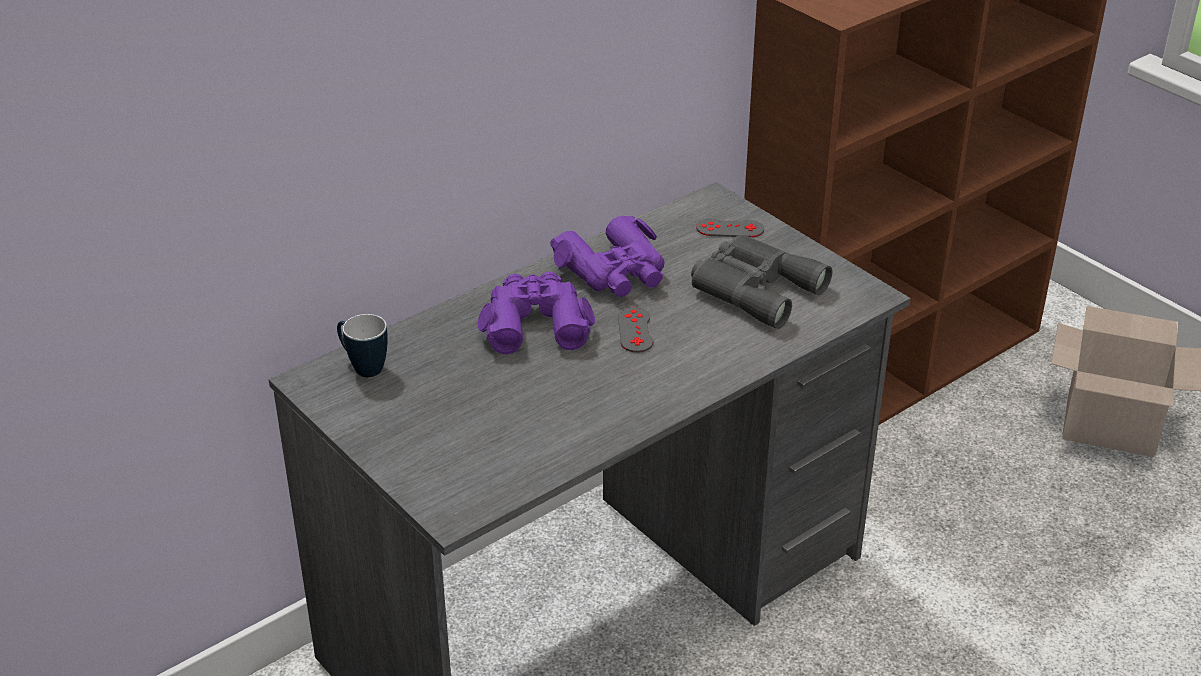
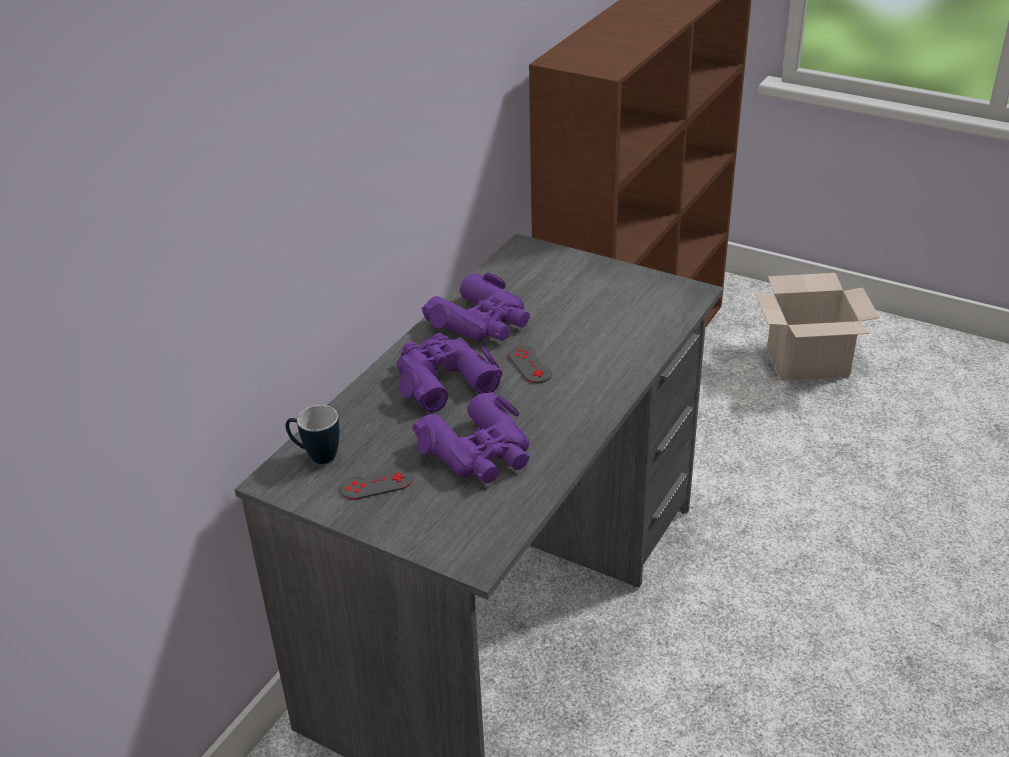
camera: 20 degrees left, 0 degrees up
grey binoculars [691,235,832,329] -> none
grey game controller [696,218,764,238] -> grey game controller moved to [340,467,413,500]
none -> purple binoculars [412,392,530,483]

